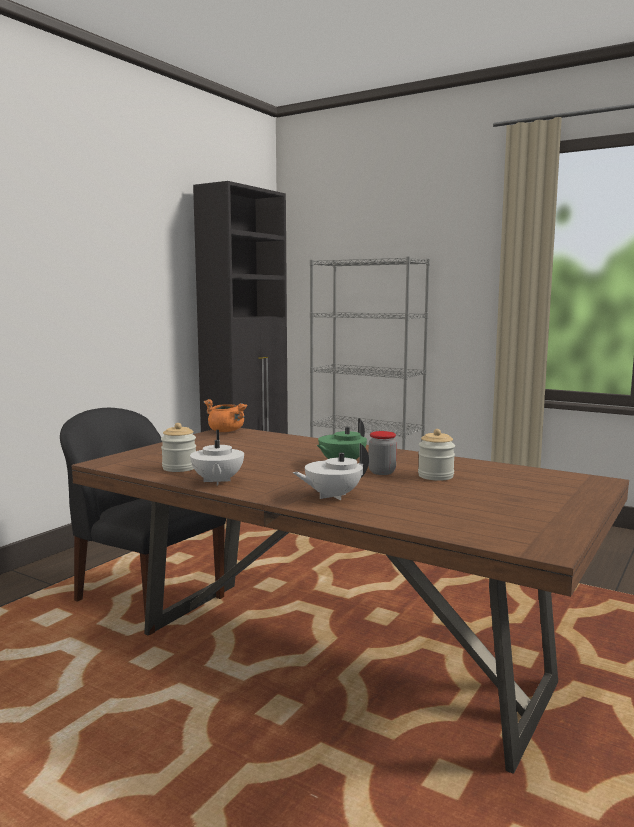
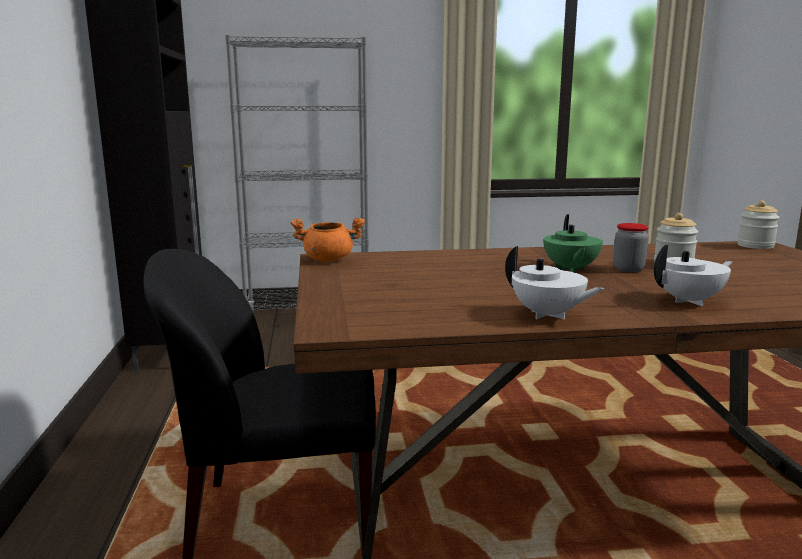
camera: 40 degrees left, 5 degrees up
jar [161,423,196,472] -> jar moved to [737,200,780,249]
white teapot [293,444,369,500] -> white teapot turned 135 degrees counterclockwise [654,245,732,306]

